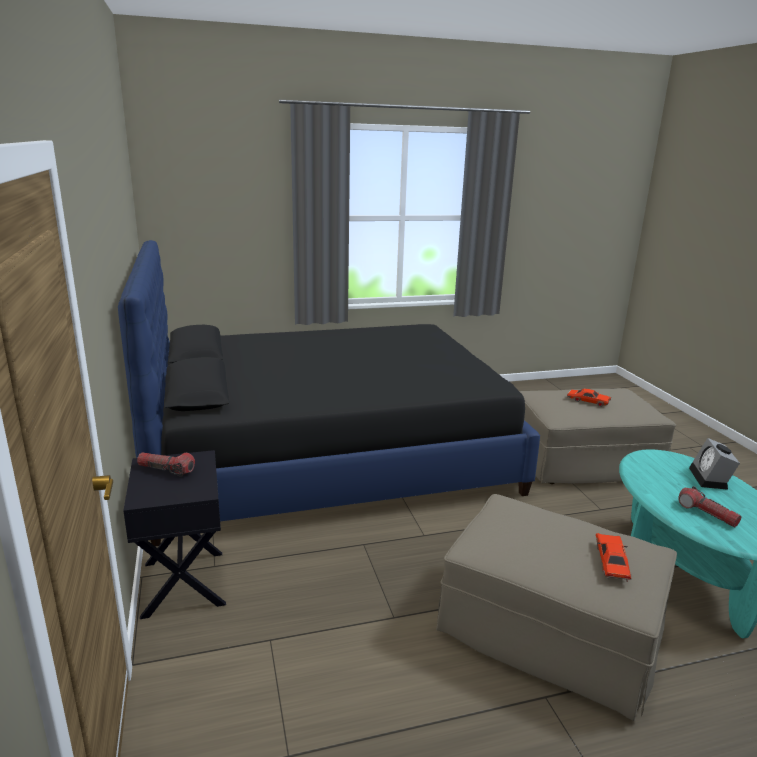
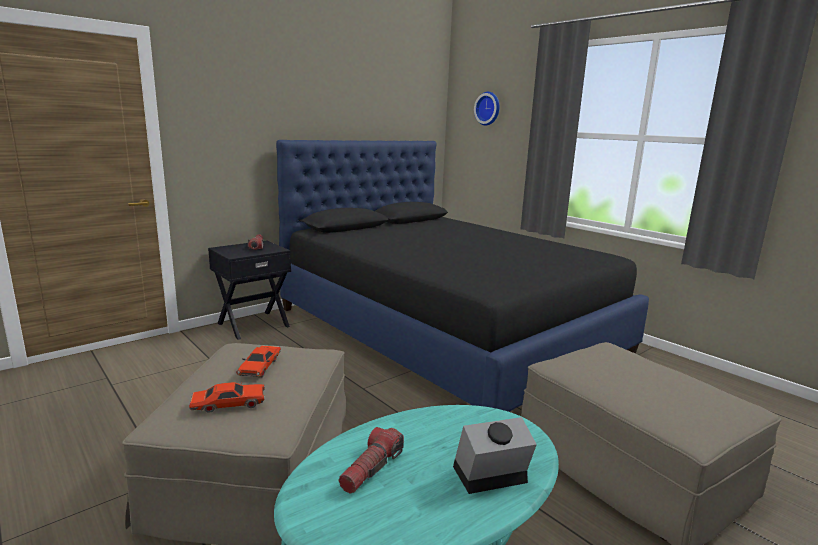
camera: 65 degrees right, 5 degrees down
red toy car [567,389,611,407] -> red toy car moved to [236,345,281,377]
none -> wall clock [474,92,500,126]

